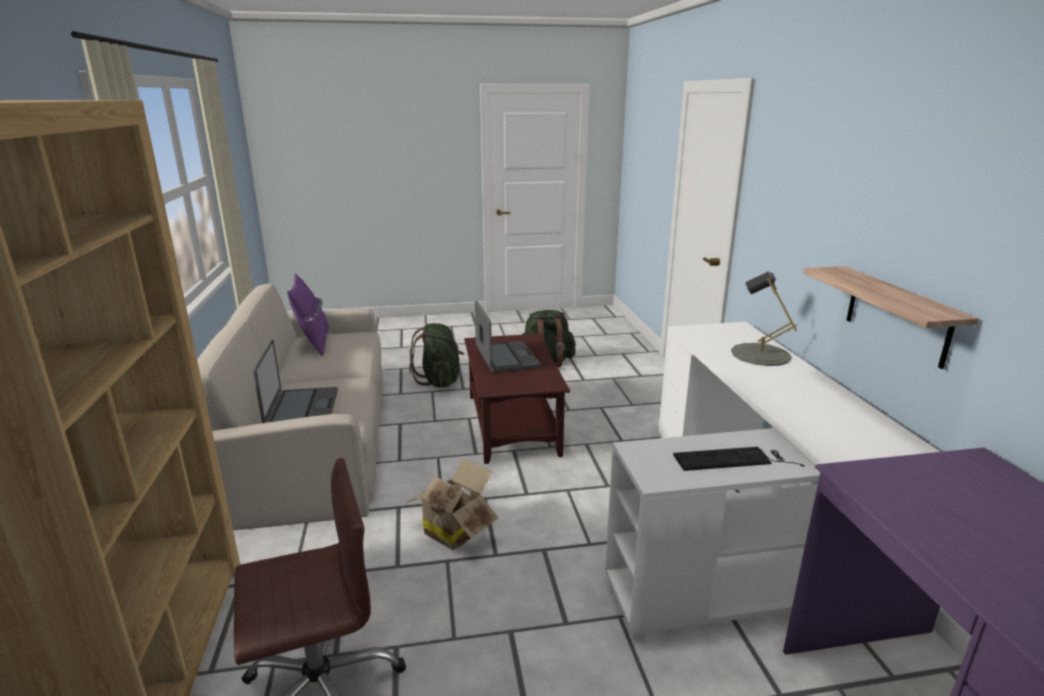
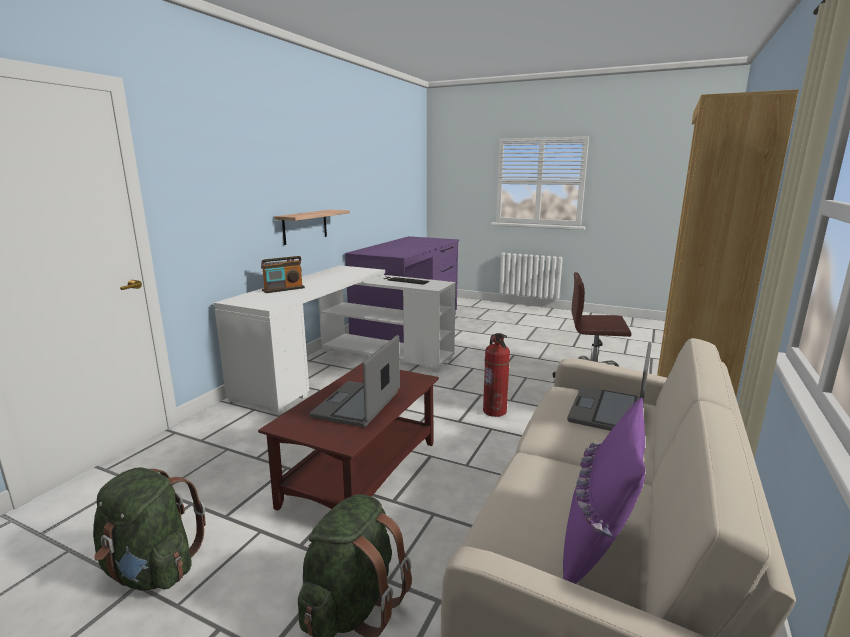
camera: 145 degrees left, 5 degrees down
cardboard box [407,459,499,550] -> fire extinguisher [483,333,510,417]
grey table lamp [731,271,797,366] -> radio [261,256,305,293]

